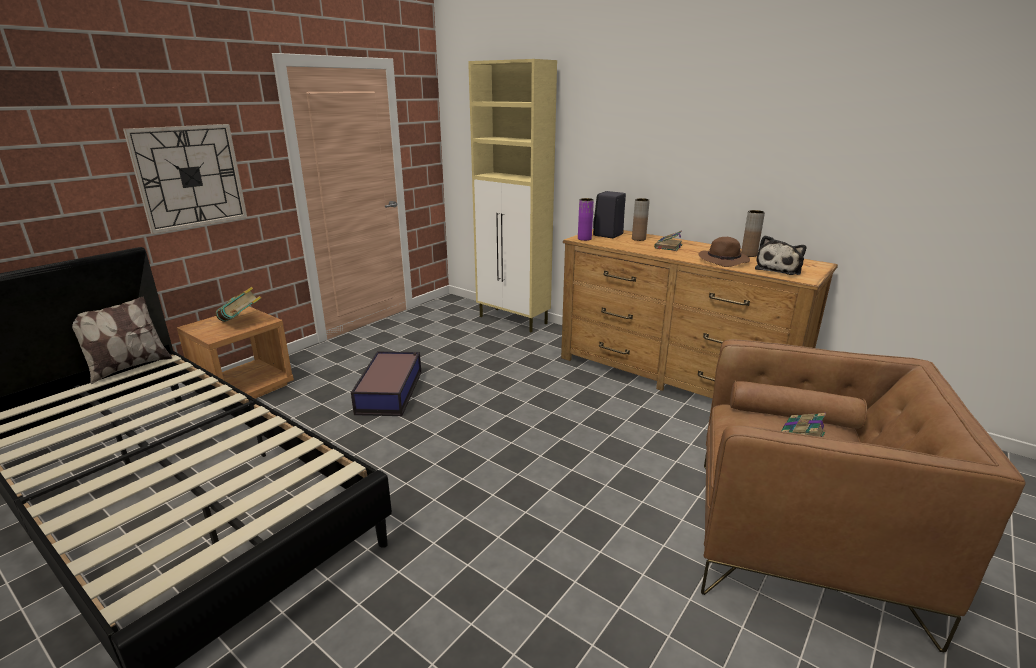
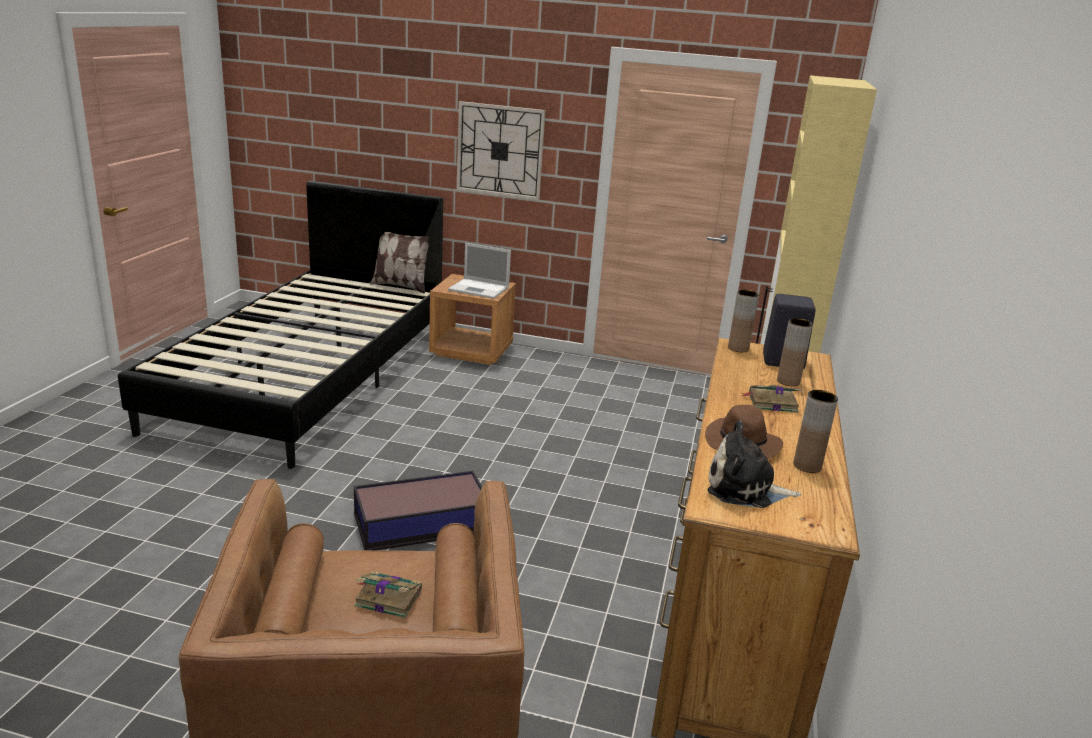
camera: 65 degrees right, 0 degrees up
book [215,287,261,322] -> laptop [448,243,511,299]
storage box [351,351,421,416] -> storage box moved to [354,471,482,550]
purple vase [578,198,594,241] -> brown vase [728,290,759,352]

